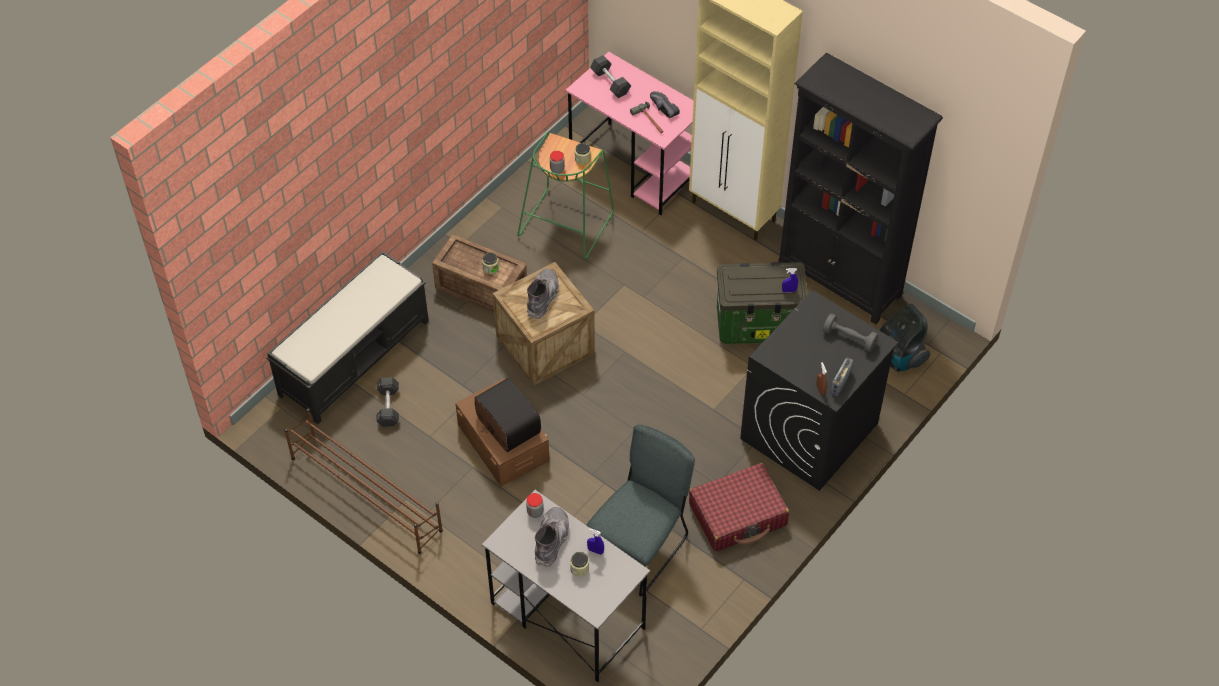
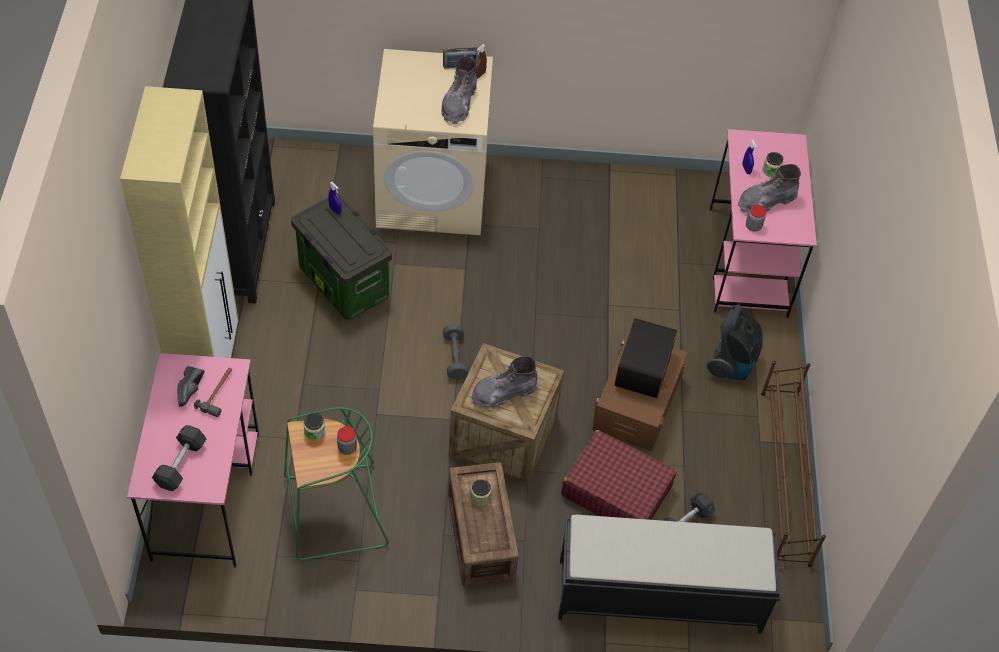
camera: 130 degrees left, 0 degrees up
grey desk [482,490,650,682] -> pink desk [710,129,817,318]
grey chair [586,425,695,596] -> none
red suitcase [689,463,789,552] -> red suitcase moved to [561,430,677,520]
black washing machine [740,290,898,491] -> beige washing machine [373,49,493,235]
grey dumbbell [823,313,878,352] -> grey dumbbell moved to [443,324,468,380]
vacuum cleaner [879,304,930,372] -> vacuum cleaner moved to [707,305,763,380]
none -> grey boot [441,56,477,124]

